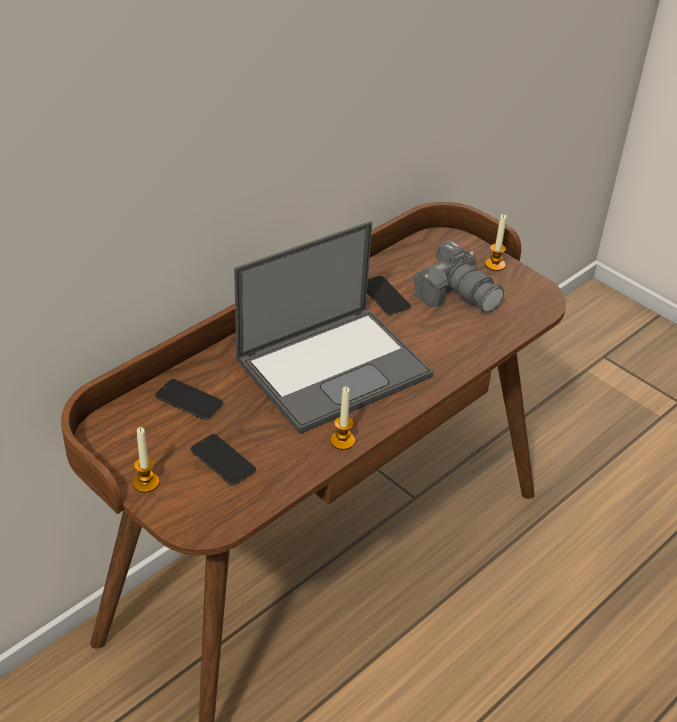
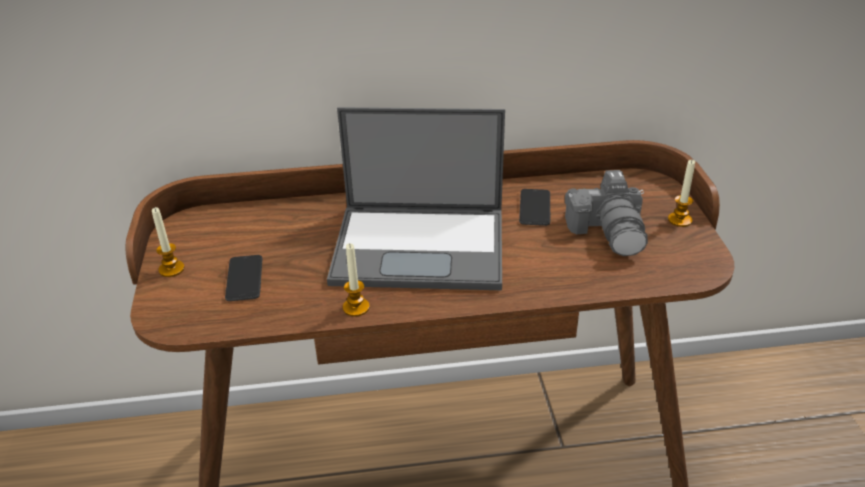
camera: 40 degrees right, 5 degrees down
phone [155,379,223,420] -> none

